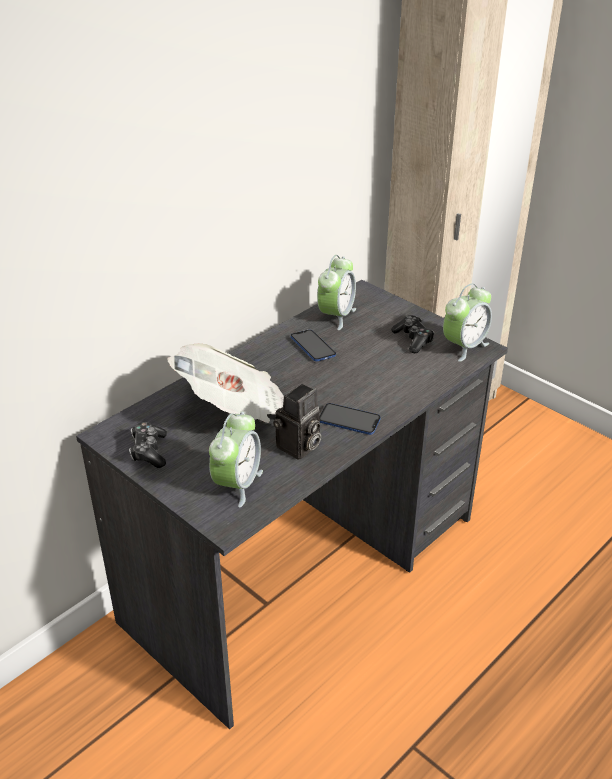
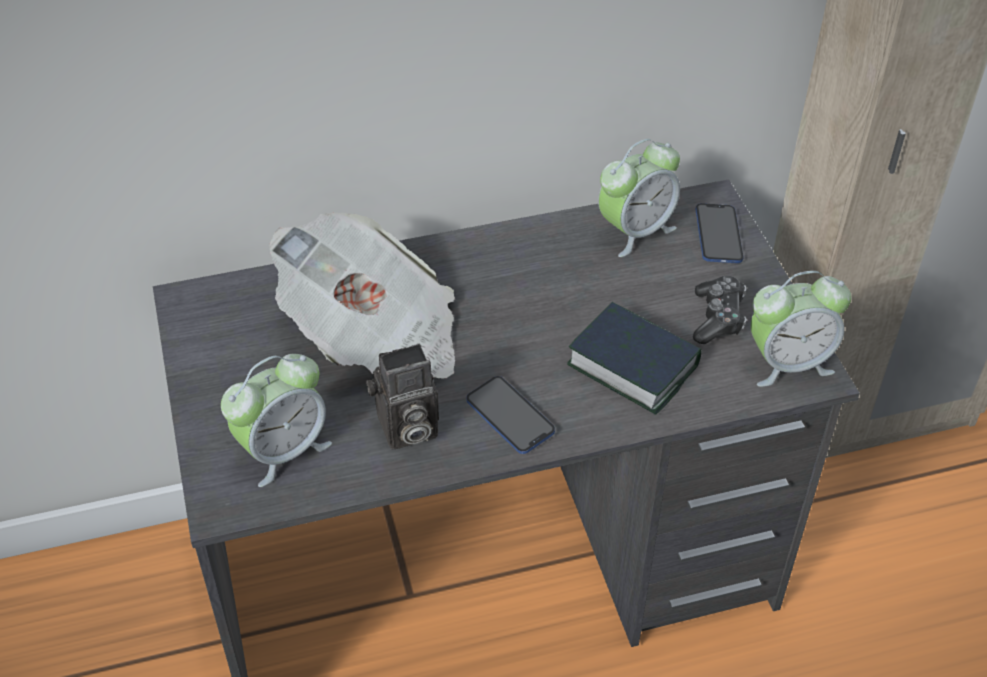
camera: 30 degrees right, 10 degrees up
game controller [129,422,167,468] -> none
phone [291,330,336,361] -> phone moved to [695,203,744,263]
none -> book [567,302,701,415]

